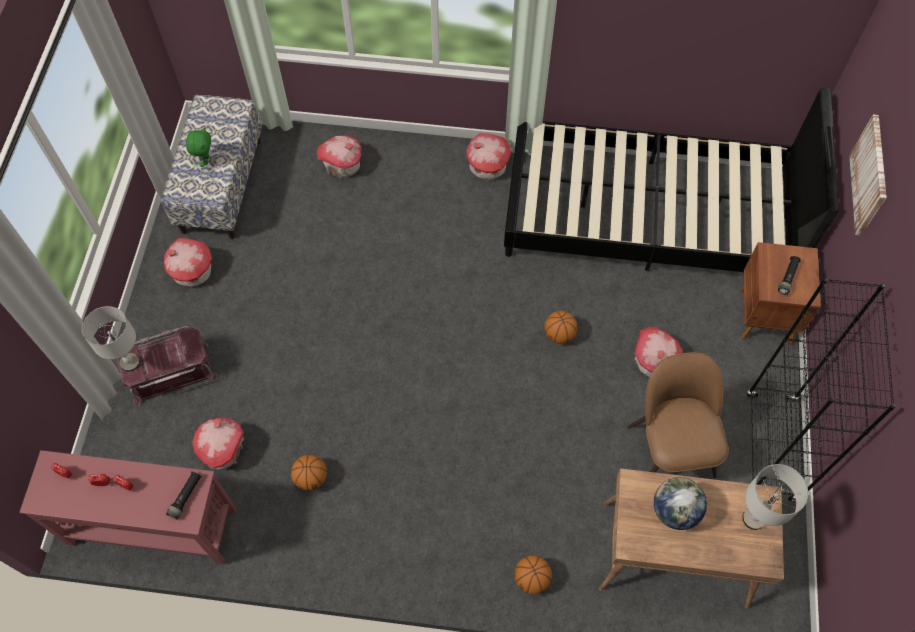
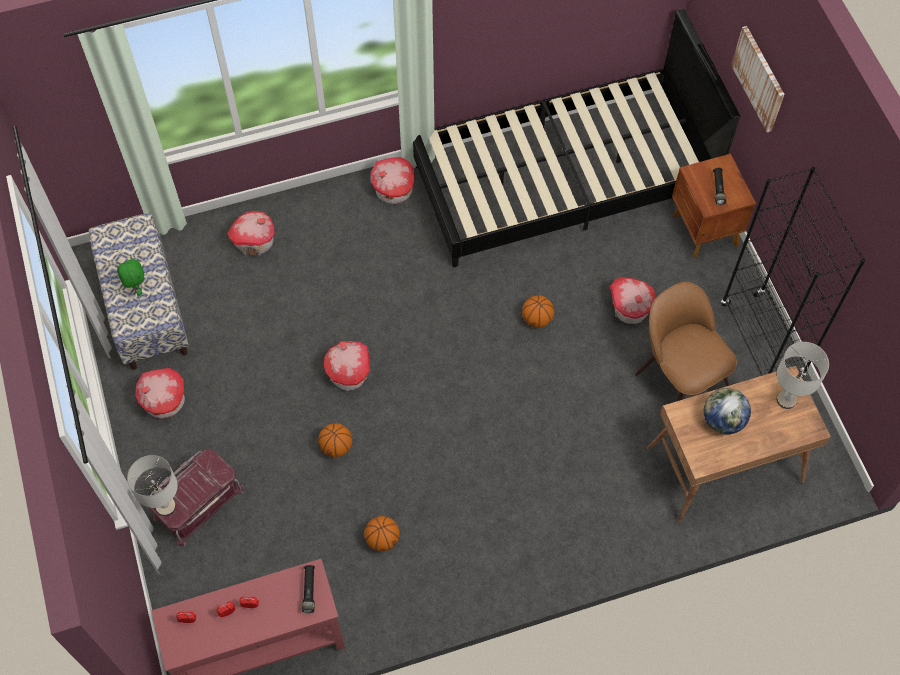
camera: 25 degrees left, 0 degrees up
toy house [192,418,244,470] -> toy house moved to [324,341,370,391]
basketball [514,555,552,594] -> basketball moved to [318,423,352,457]

